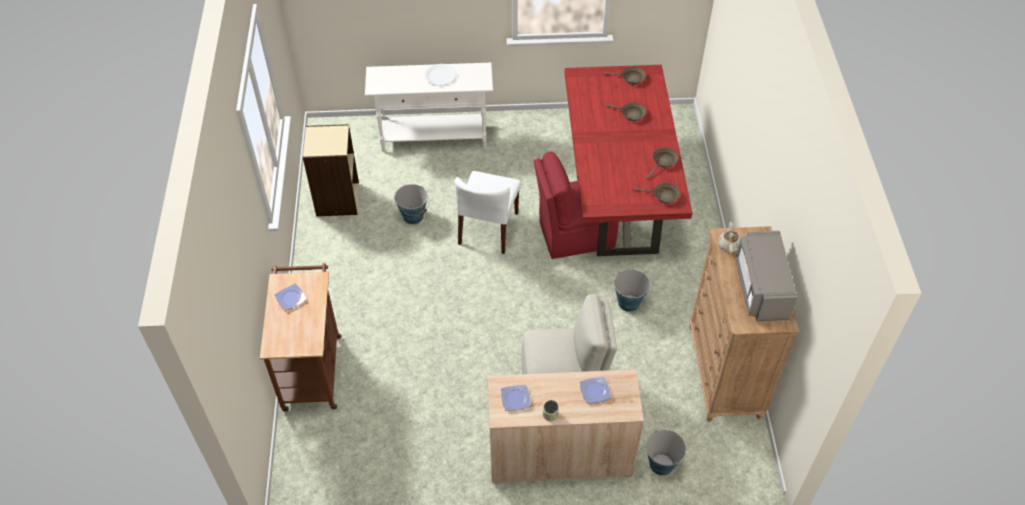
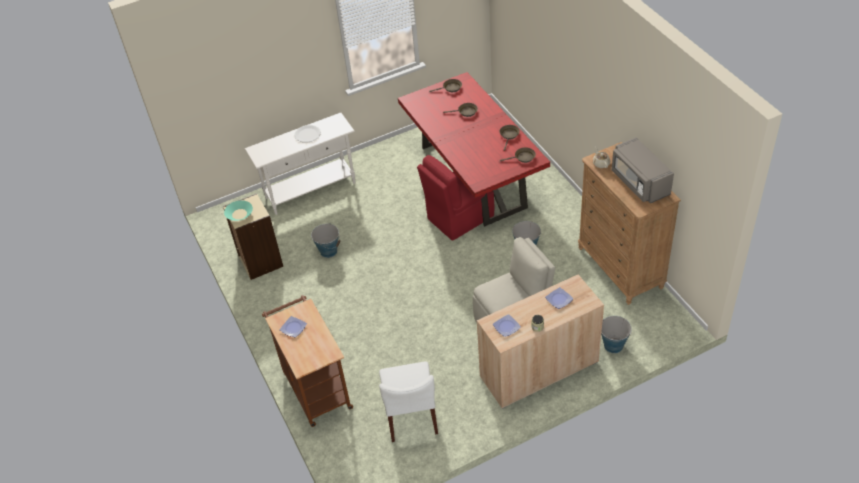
camera: 20 degrees left, 5 degrees down
white chair [455,171,521,254] -> white chair moved to [379,361,438,442]
none -> turquoise bowl [224,200,253,221]

